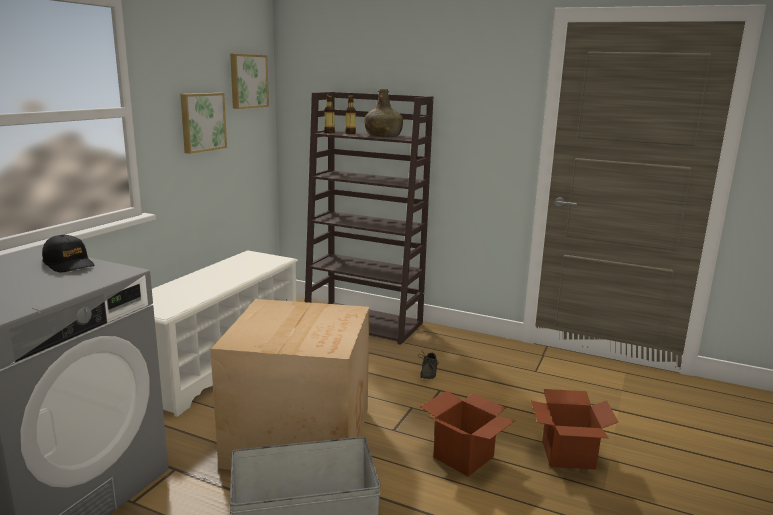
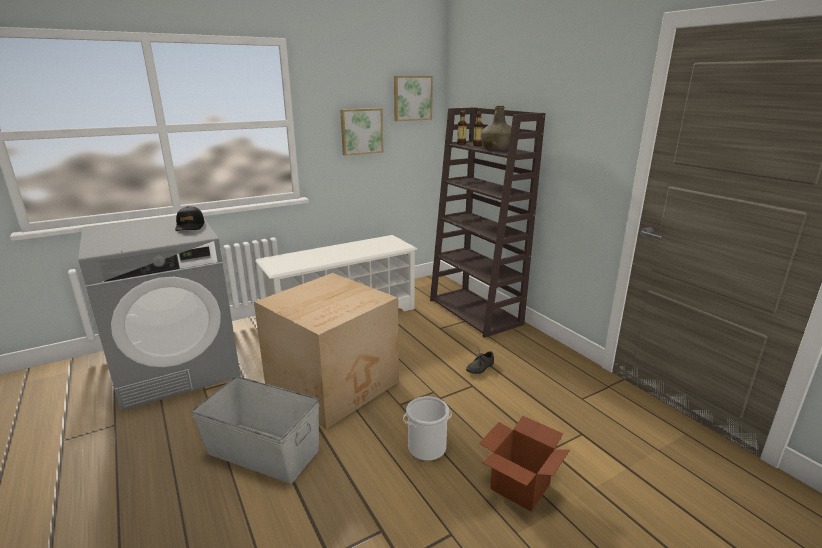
camera: 35 degrees right, 5 degrees up
cardboard box [420,391,516,477] -> bucket [403,396,452,461]

